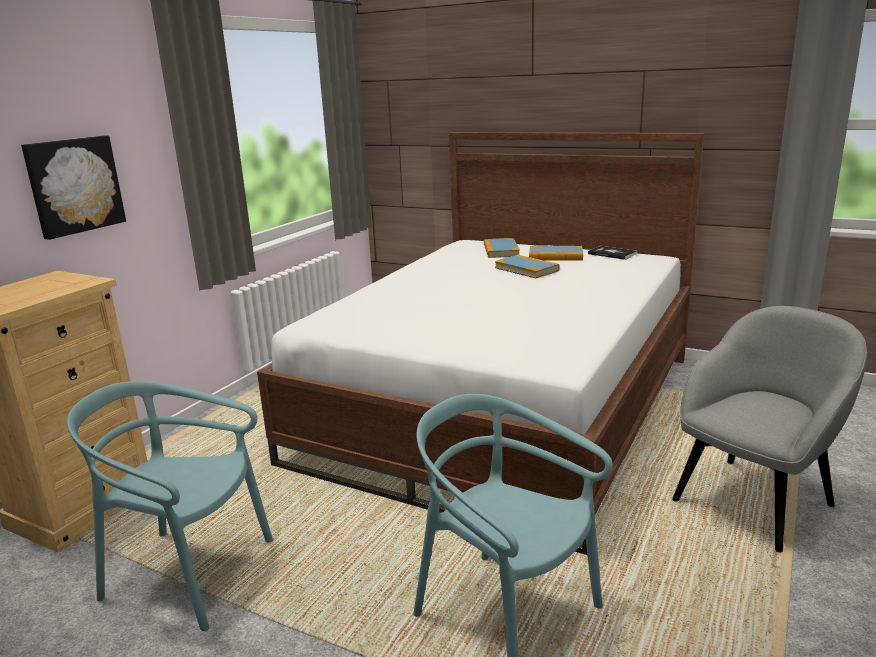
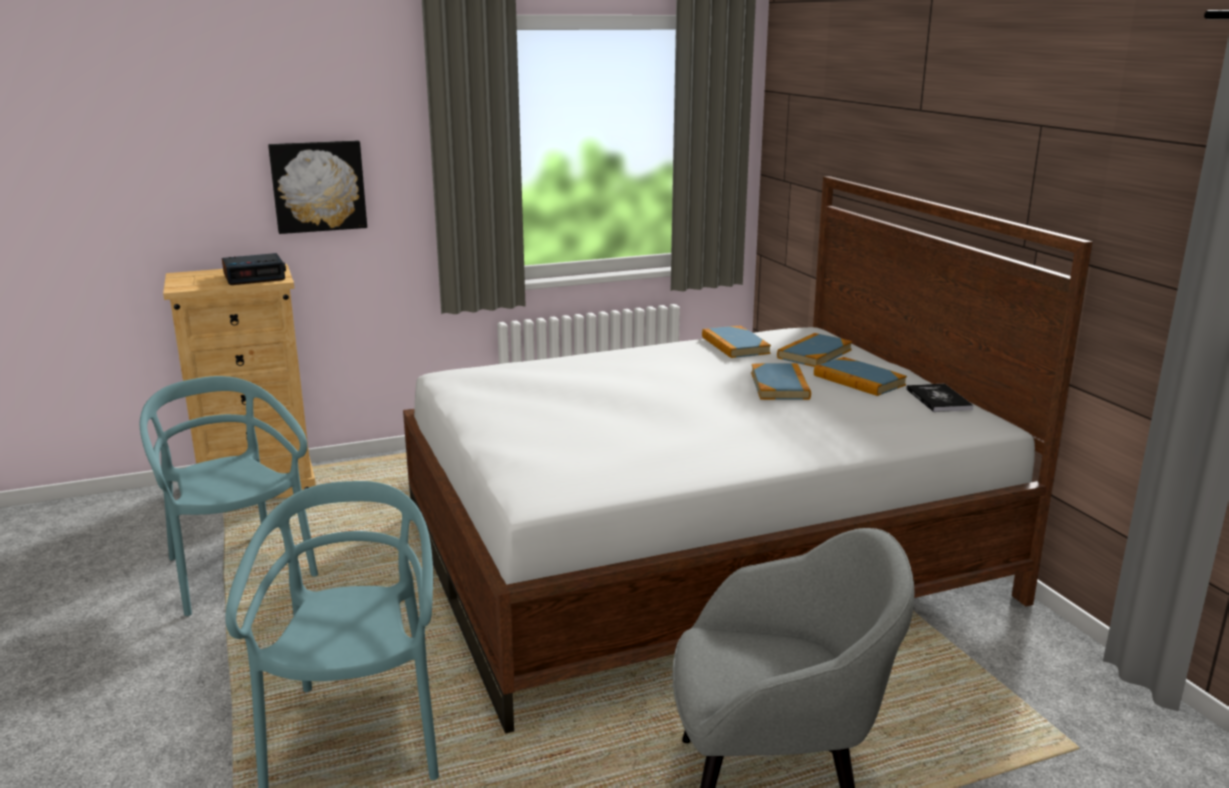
camera: 40 degrees right, 0 degrees up
none -> alarm clock [222,253,286,285]
none -> book [702,326,771,358]

